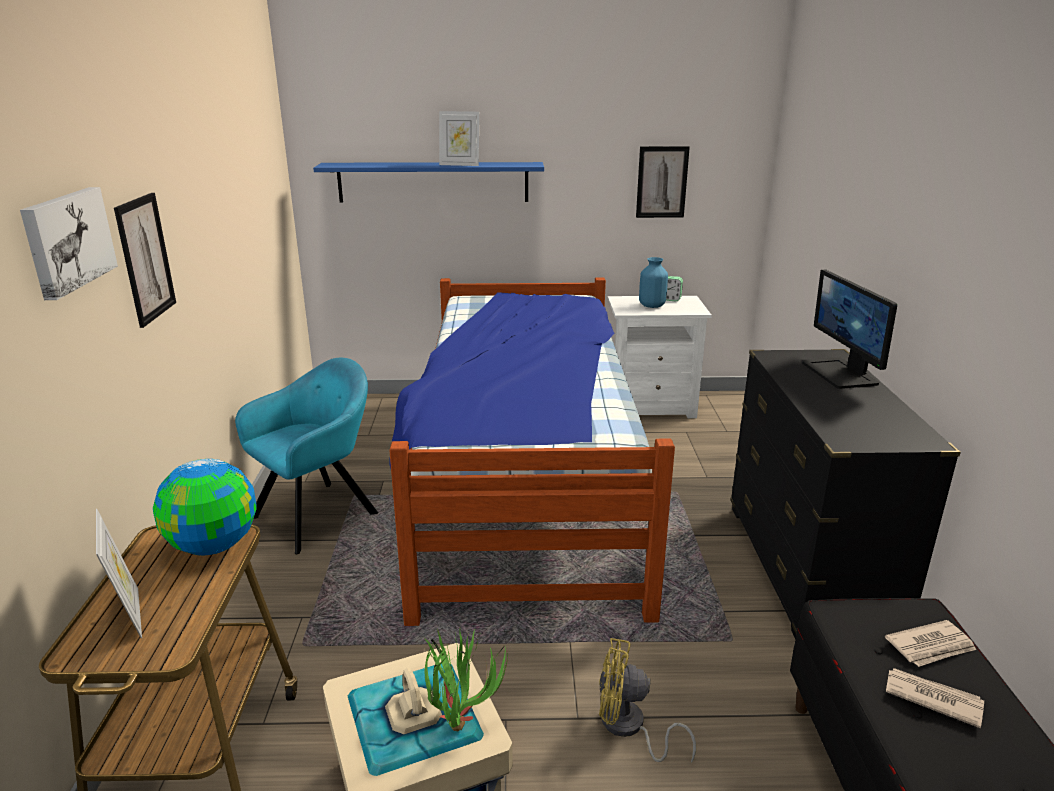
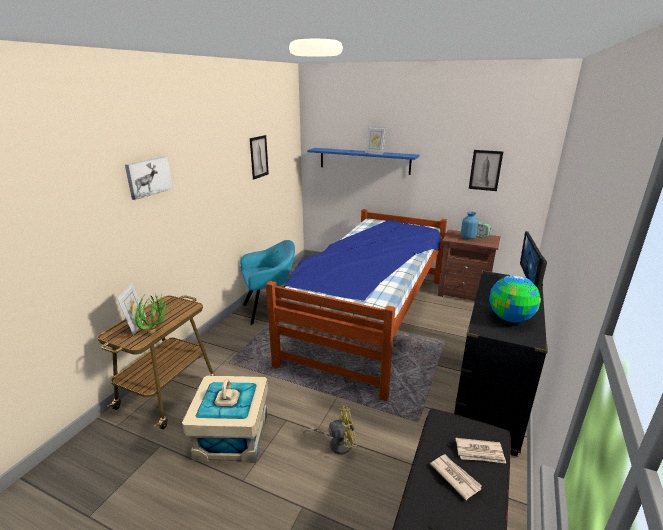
camera: 25 degrees right, 0 degrees up
picture [114,193,176,328] -> picture moved to [250,135,269,180]
globe [153,459,257,555] -> globe moved to [489,275,541,322]
potted plant [424,626,508,731] -> potted plant moved to [134,295,170,335]
yellow fan [599,638,696,763] -> yellow fan turned 135 degrees clockwise [303,405,357,455]
white nightstand [608,296,712,418] -> brown nightstand [438,230,501,301]

